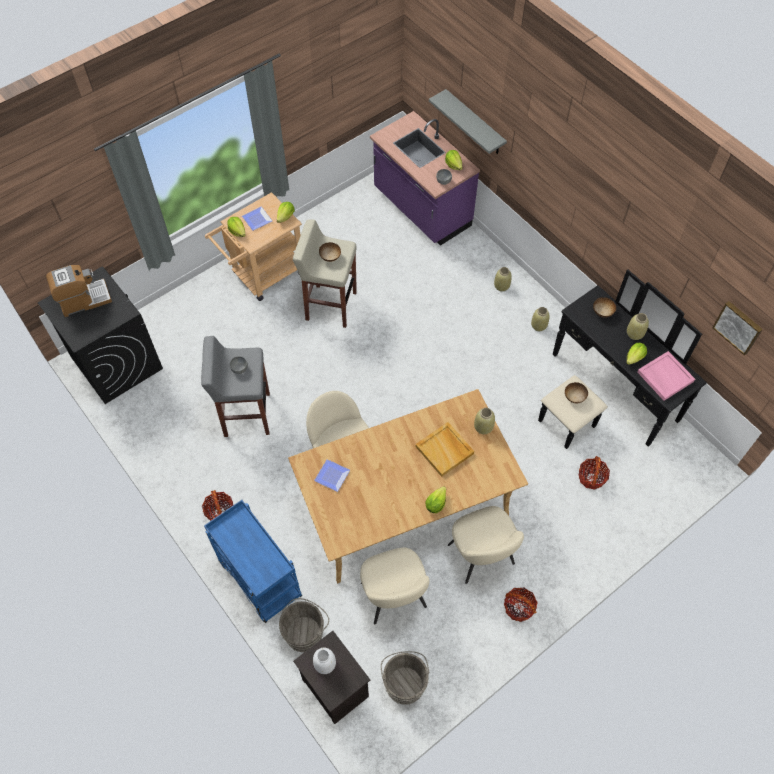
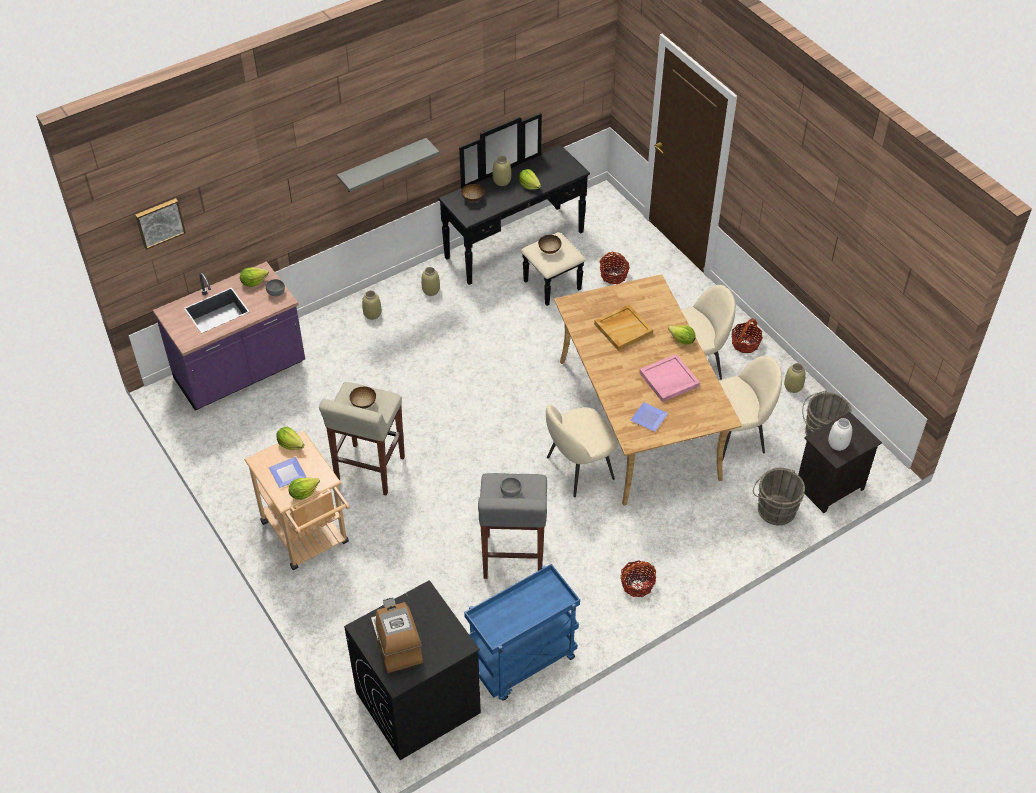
camera: 85 degrees left, 10 degrees down
blue cart [204,500,302,623] -> blue cart moved to [464,564,580,700]
grey shelf [429,89,507,154] -> grey shelf moved to [337,138,440,192]
beige vase [474,408,495,434] -> beige vase moved to [784,363,806,393]
pink tray [637,351,695,401] -> pink tray moved to [639,354,700,402]
picture [712,301,763,356] -> picture moved to [135,198,186,250]

